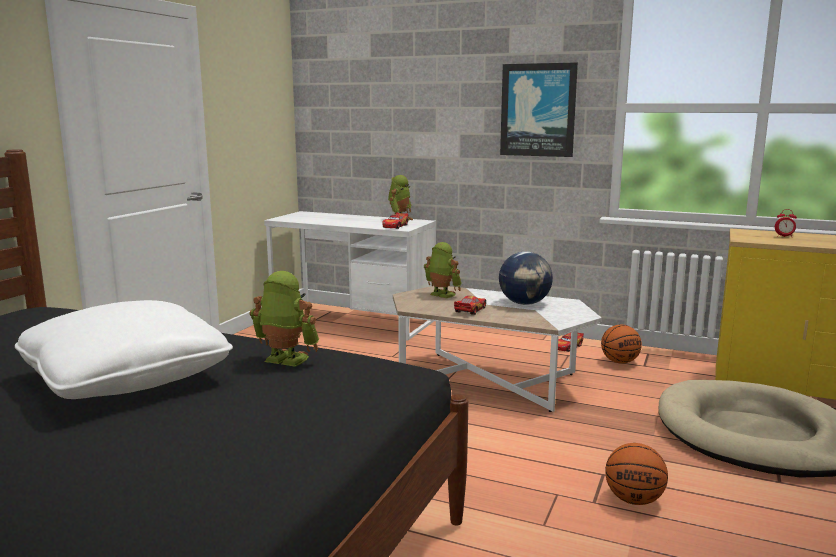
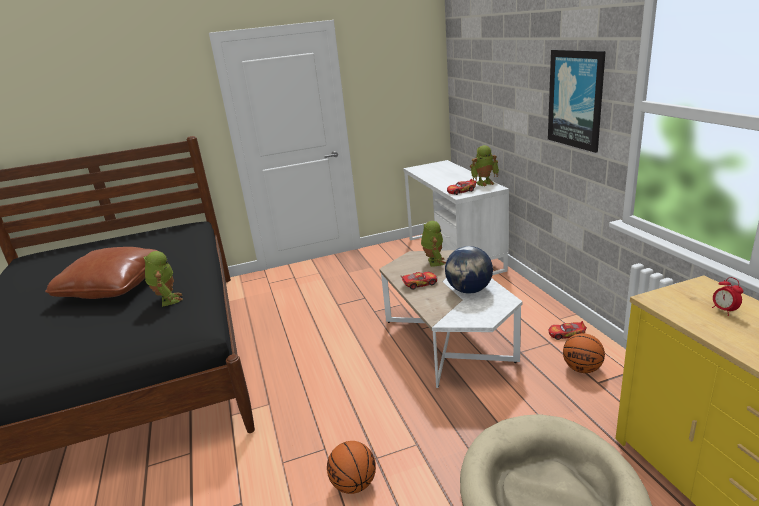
camera: 50 degrees right, 10 degrees up
white pillow [15,300,233,399] -> brown pillow [45,247,158,299]

